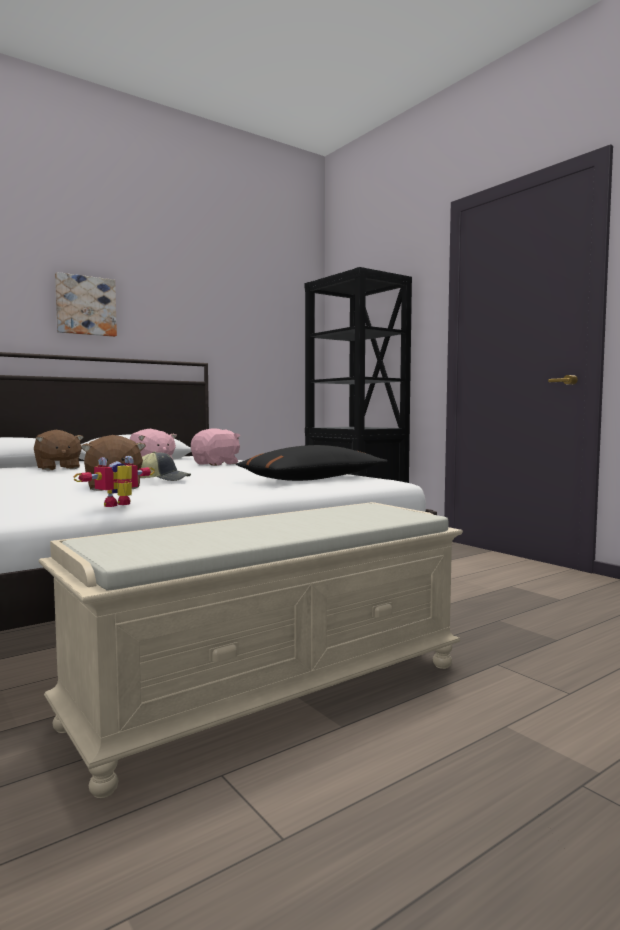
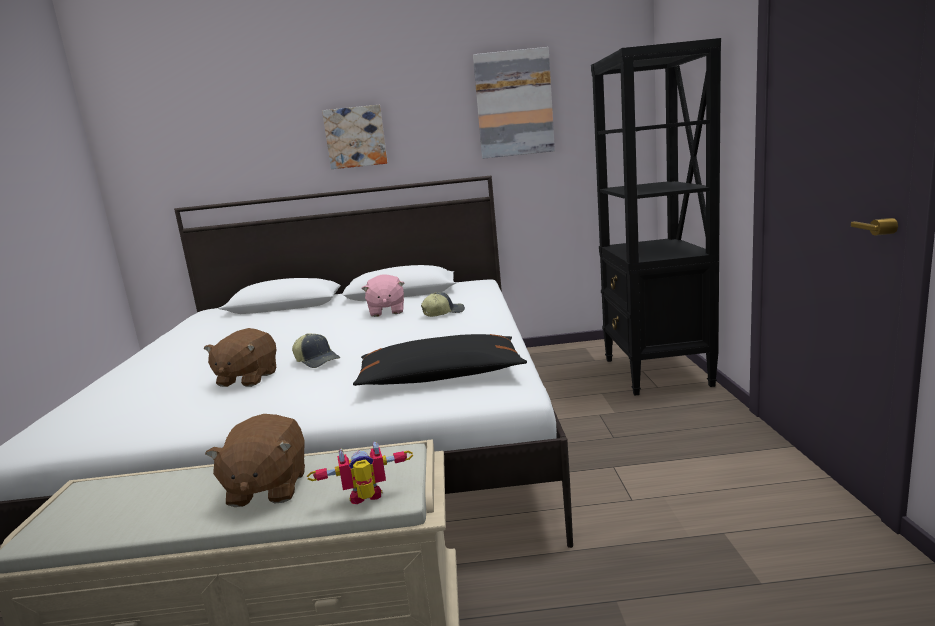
camera: 35 degrees right, 10 degrees up
brown plush toy [34,430,84,470] -> brown plush toy moved to [205,414,305,507]
toy robot [73,456,155,507] -> toy robot moved to [307,442,413,504]
pink plush toy [191,428,240,466] -> cap [421,292,465,317]
none -> picture [473,47,555,159]

